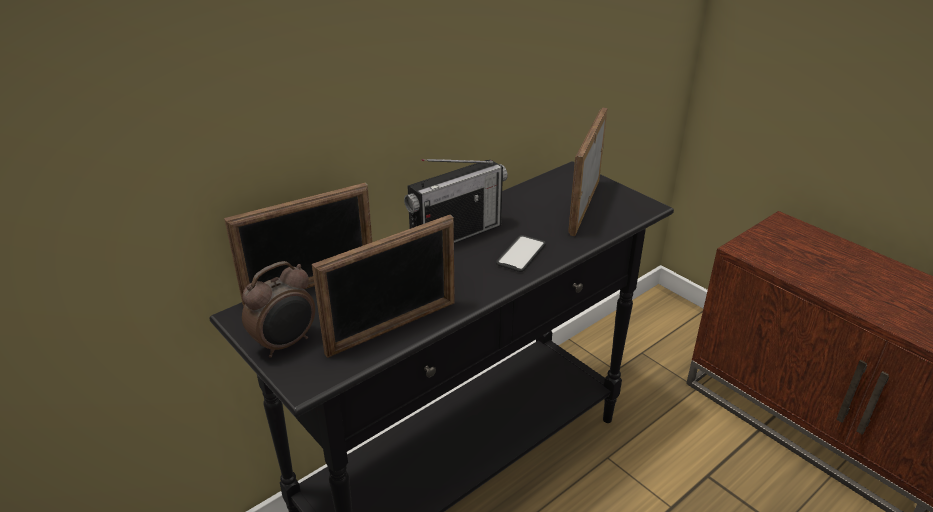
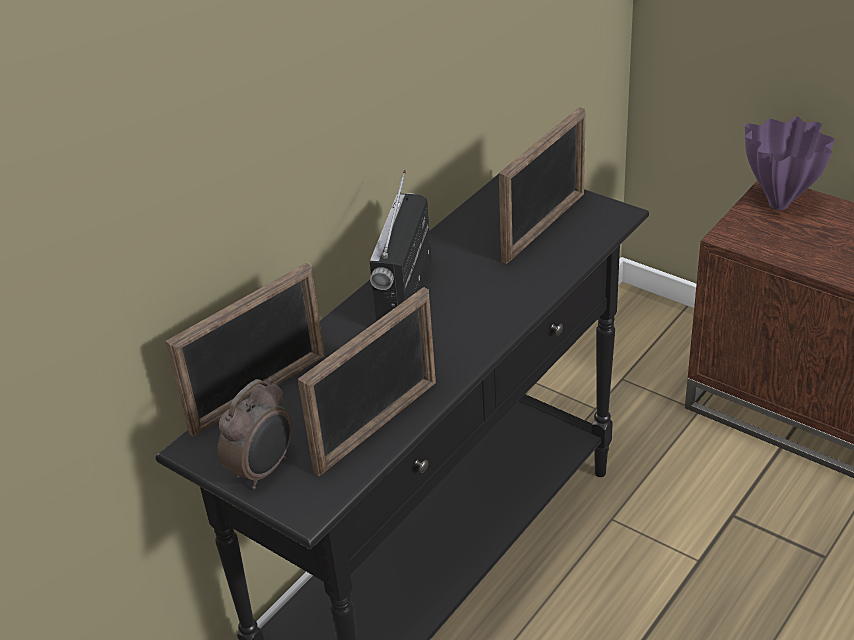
camera: 10 degrees left, 5 degrees up
radio [404,159,508,243] -> radio turned 150 degrees clockwise [370,170,432,321]
phone [496,235,546,272] -> none
picture frame [568,108,607,236] -> picture frame turned 150 degrees counterclockwise [499,107,586,264]
none -> purple vase [745,117,835,210]

